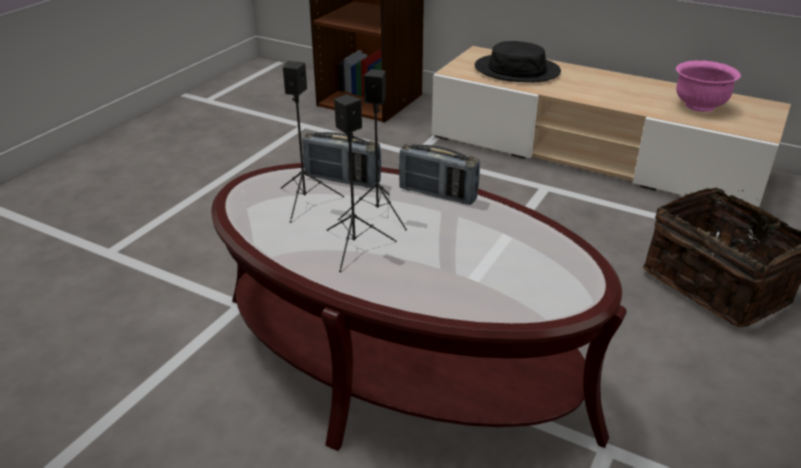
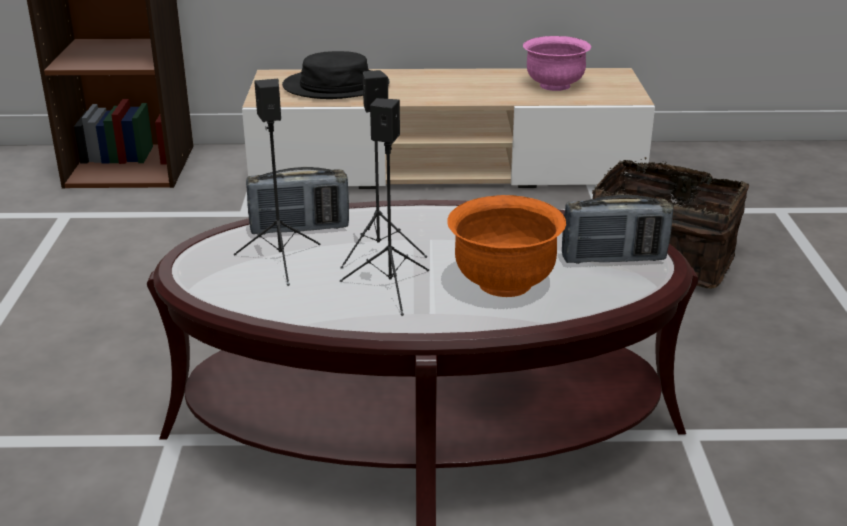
camera: 30 degrees left, 5 degrees down
radio [399,143,480,205] -> radio moved to [562,195,673,264]
none -> orange bowl [447,195,566,297]

